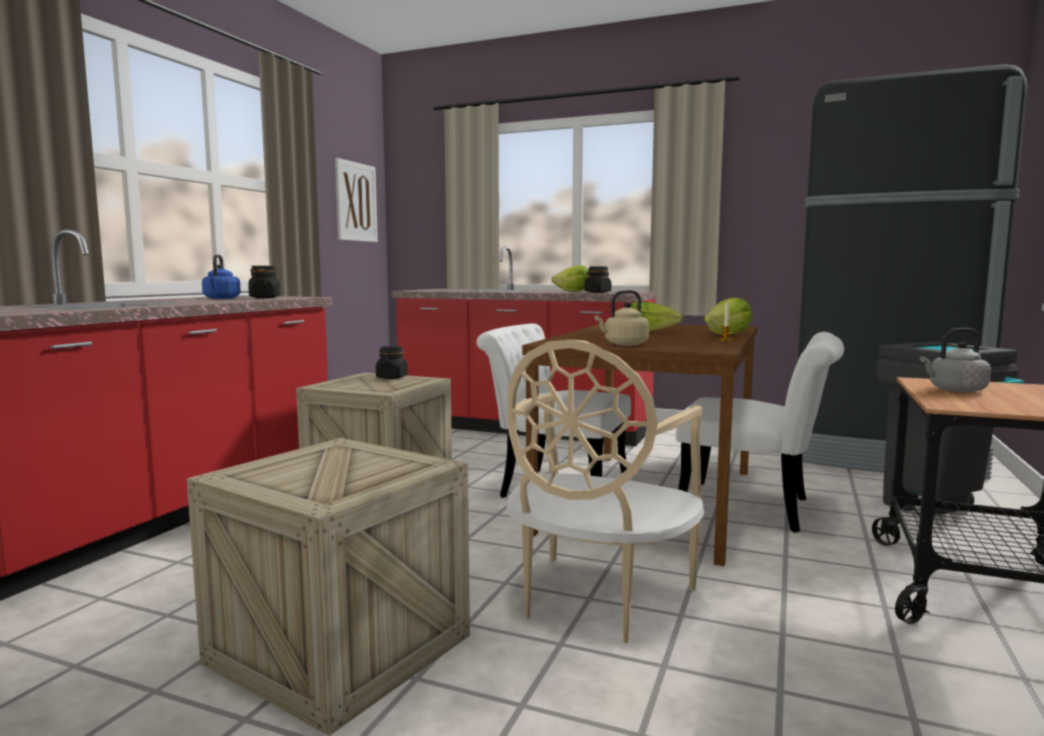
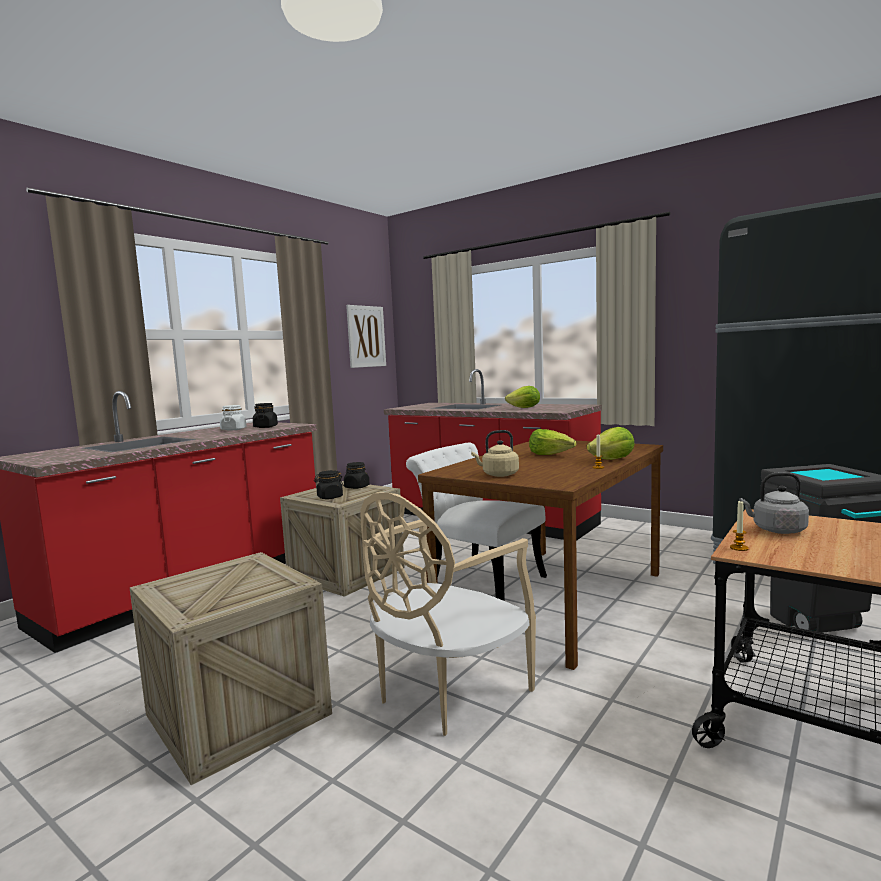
camera: 15 degrees right, 0 degrees up
blue kettle [202,254,241,299] -> white jar [220,405,246,431]
black jar [584,267,611,293] -> black jar moved to [314,470,344,499]
white chair [676,332,844,533] -> none
none -> candle [730,501,749,551]

